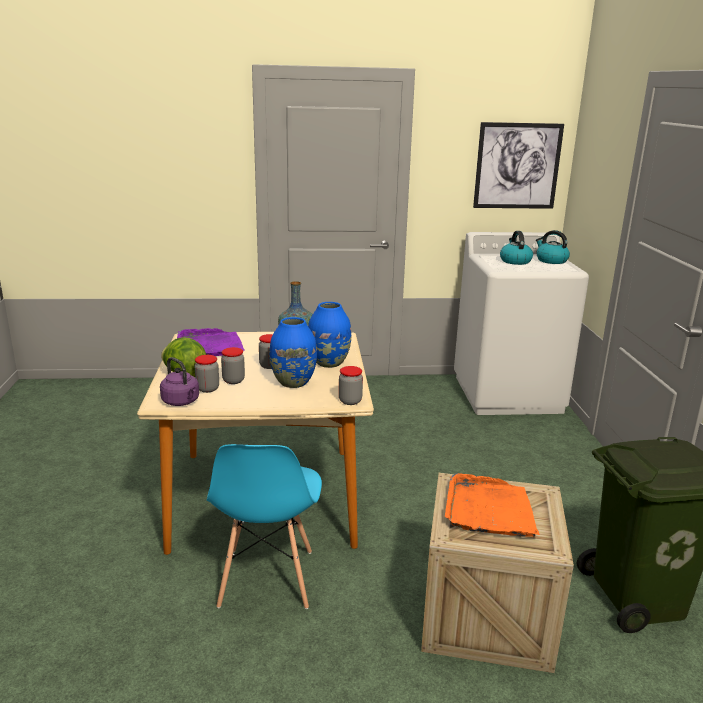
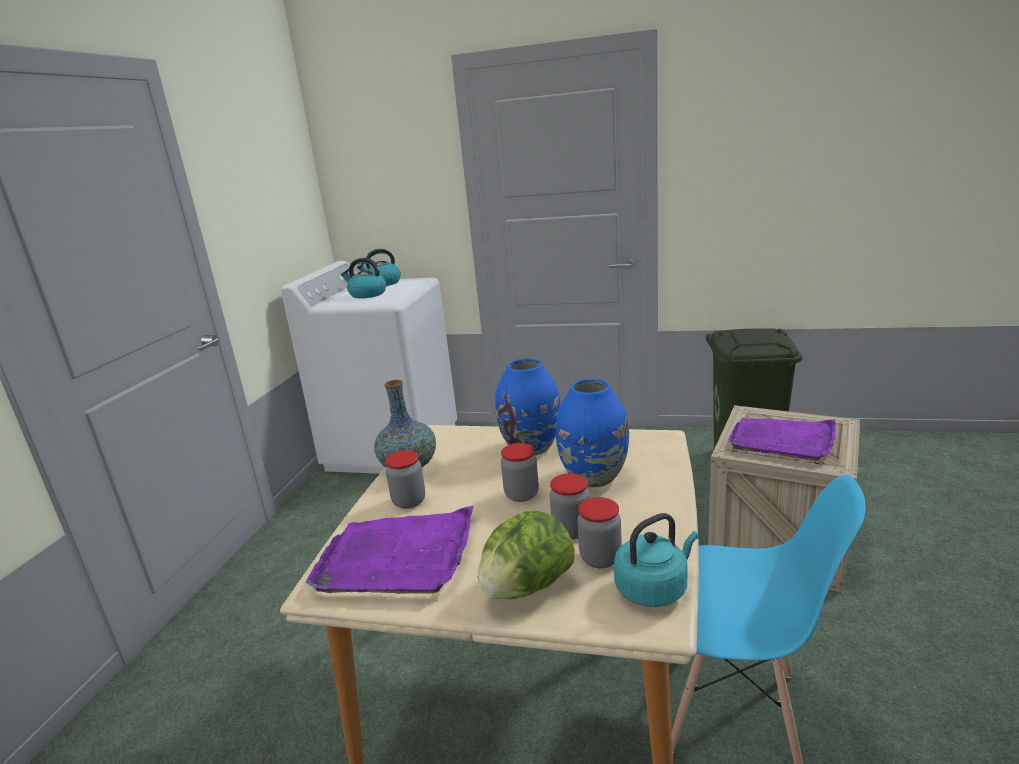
camera: 70 degrees left, 0 degrees up
purple kettle [160,357,199,406] -> turquoise kettle [614,513,699,607]
jar [339,366,363,405] -> jar moved to [385,450,425,509]
orange tray [445,473,540,537] -> purple tray [728,418,836,461]
picture [473,122,564,209] -> none

